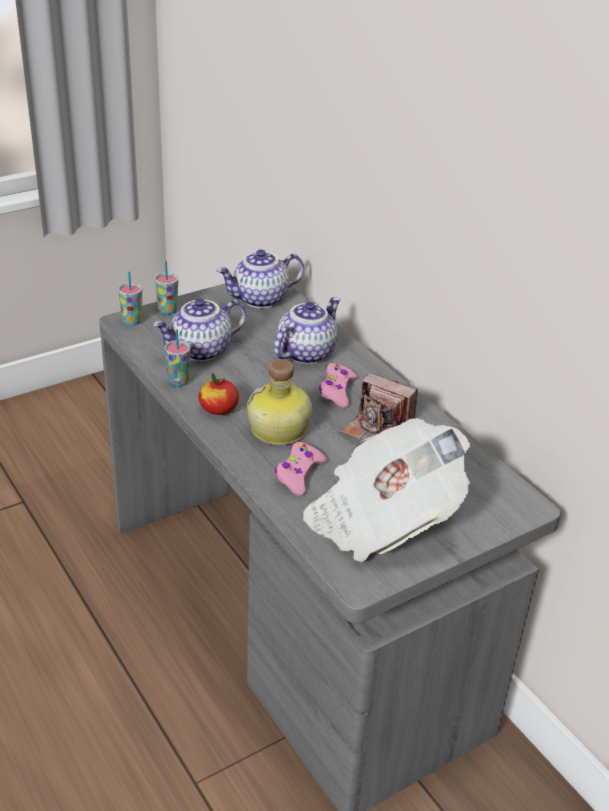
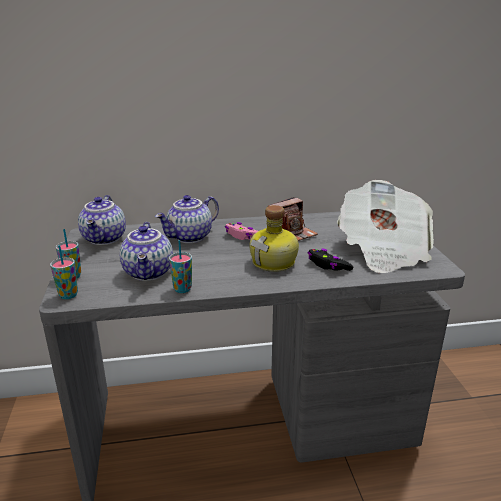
camera: 65 degrees left, 10 degrees down
apple [198,373,239,415] -> none
teapot [274,297,341,364] -> teapot turned 105 degrees counterclockwise [155,195,219,243]
pink game controller [275,442,327,496] -> black game controller [307,249,354,271]

